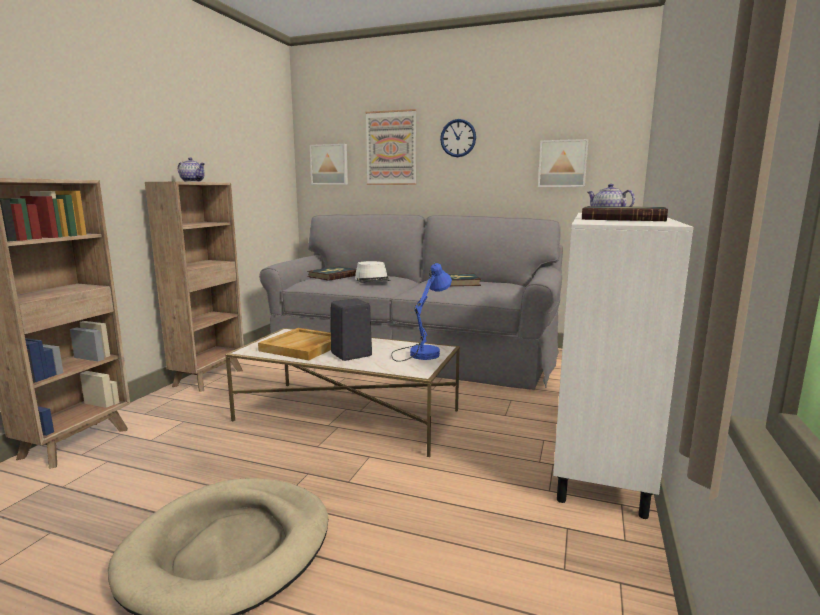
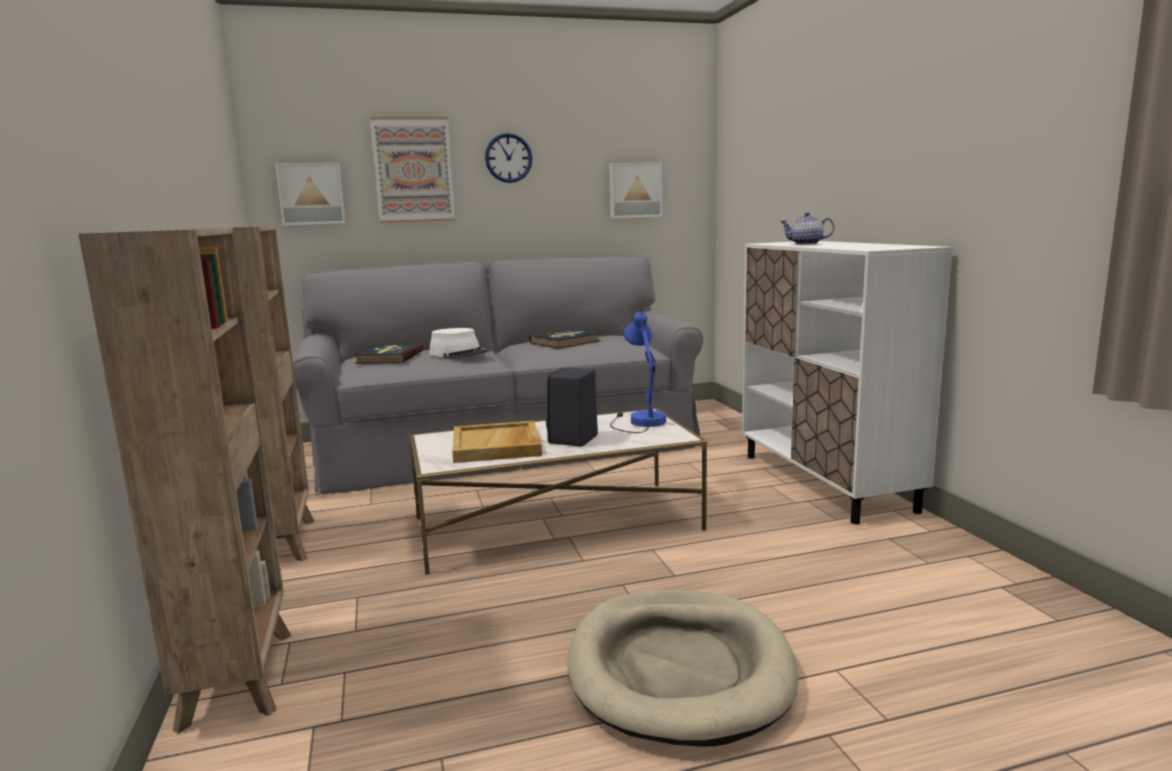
camera: 35 degrees left, 0 degrees up
teapot [178,158,205,182] -> none
book [582,206,668,221] -> none

